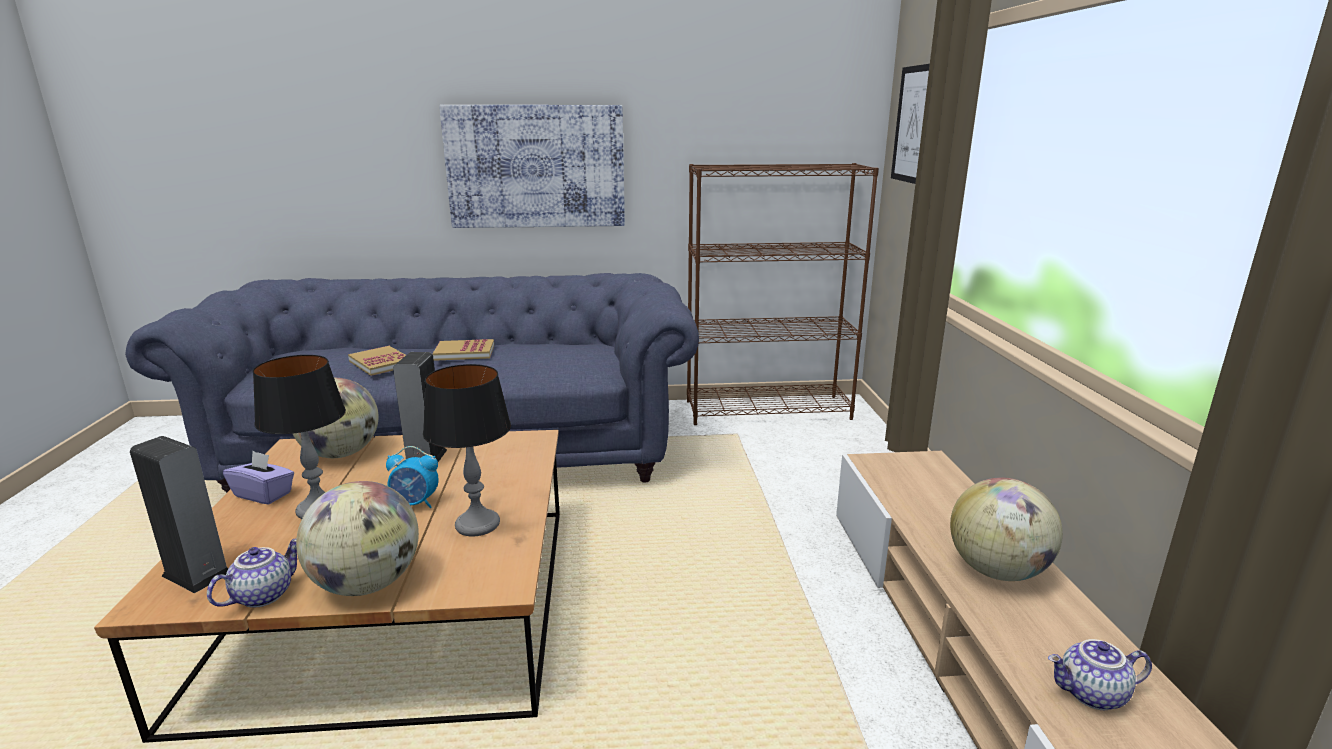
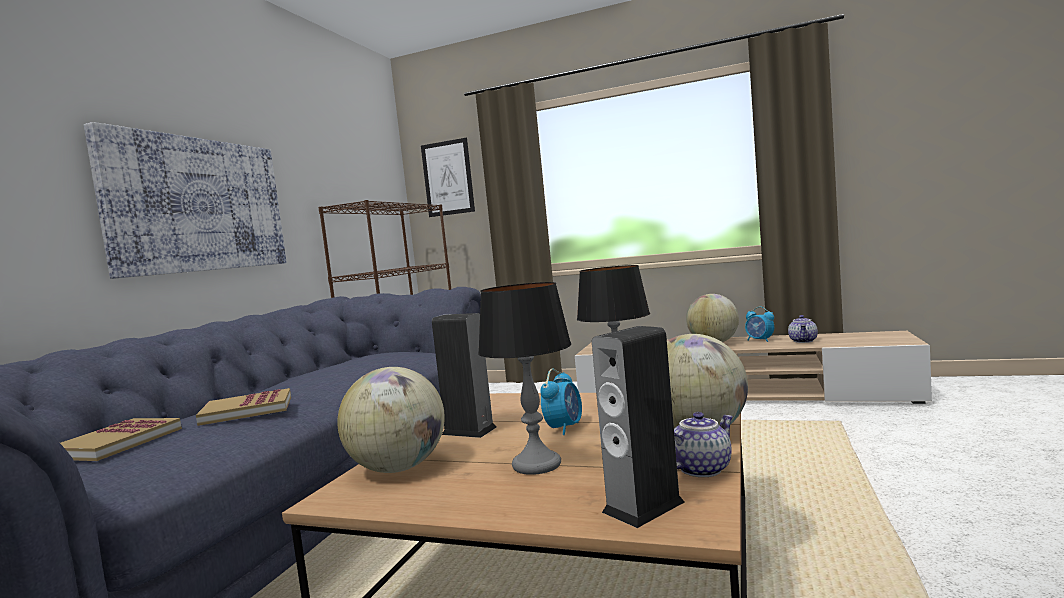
camera: 65 degrees left, 15 degrees down
teapot [207,538,297,608] -> teapot turned 90 degrees clockwise [674,412,733,477]
purple tissue box [223,451,294,504] -> none
book [433,339,494,361] -> book moved to [60,418,182,461]
none -> alarm clock [745,307,774,342]

